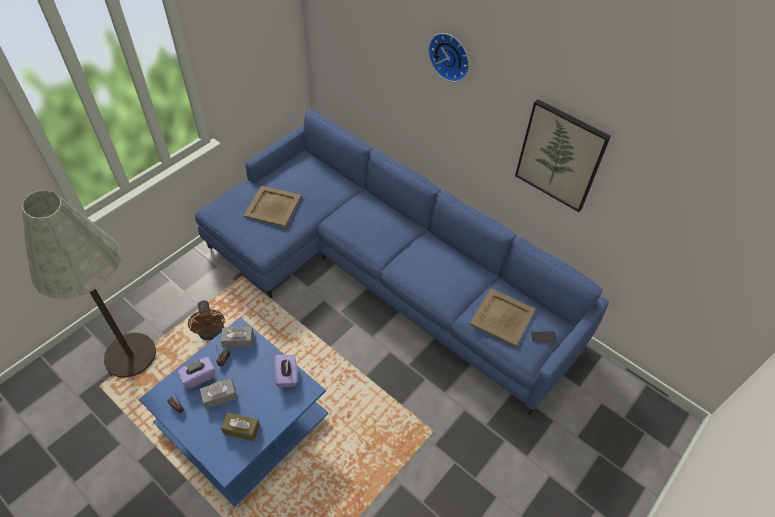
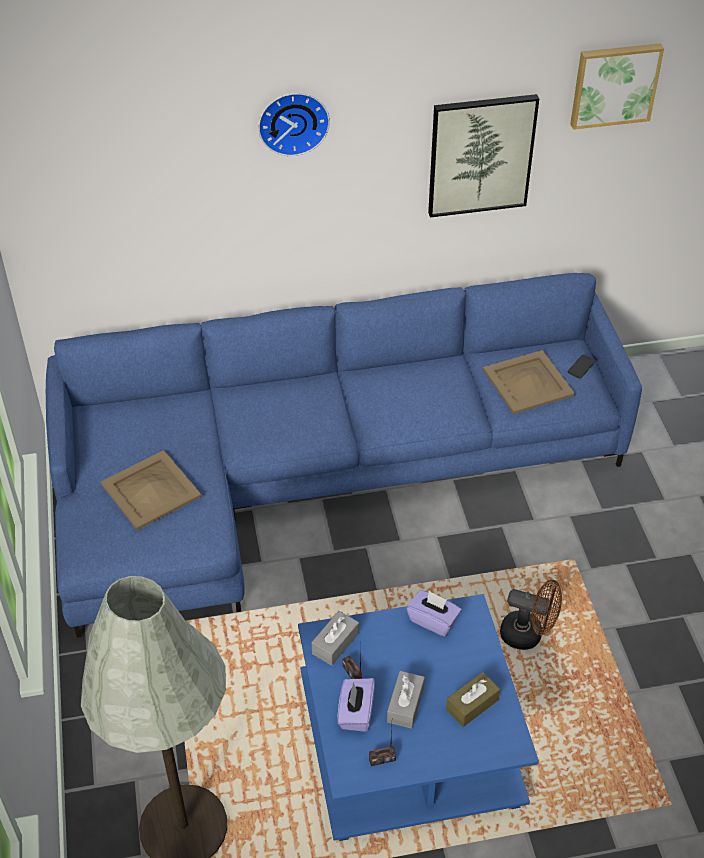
camera: 50 degrees left, 5 degrees down
brown fan [188,300,225,340] -> brown fan moved to [500,580,562,650]
none -> picture [570,43,664,130]

